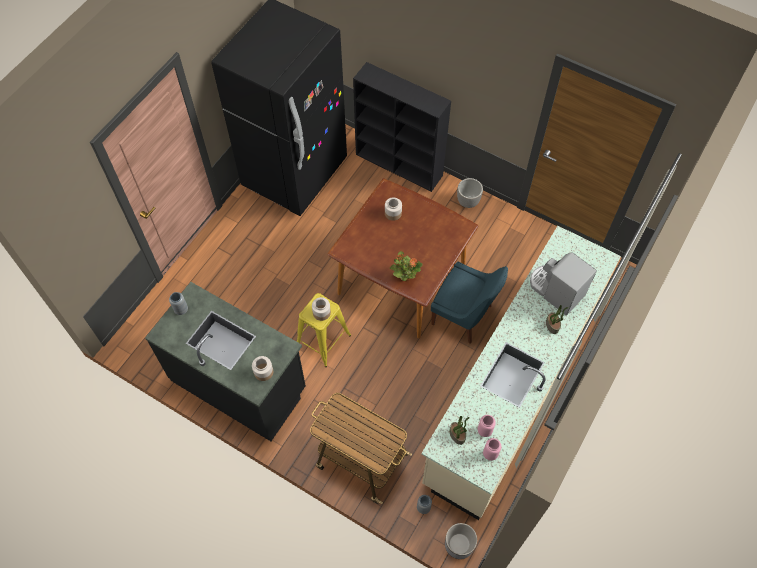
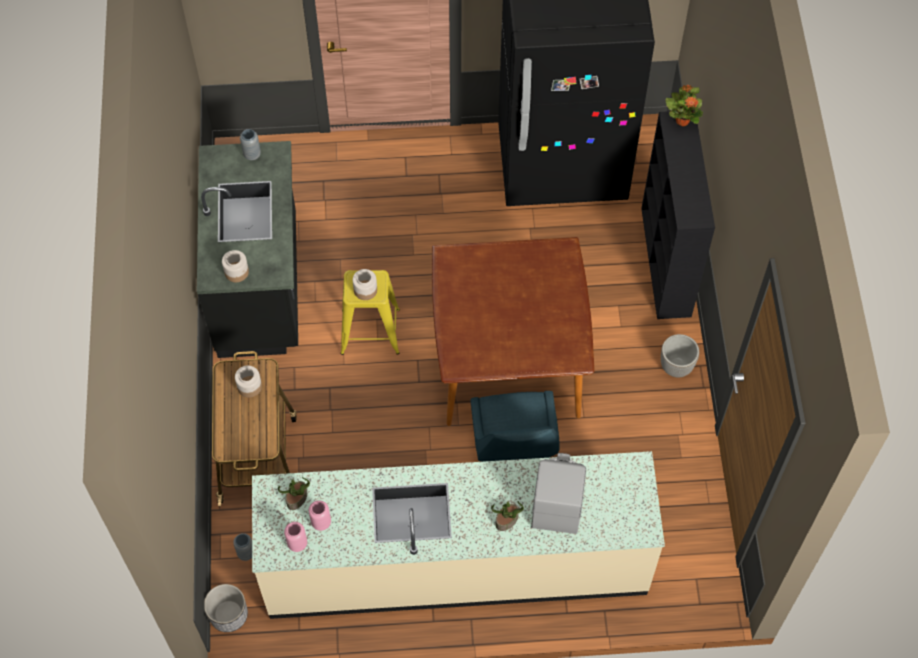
camera: 55 degrees right, 0 degrees up
jar [385,197,402,221] -> jar moved to [235,365,262,398]
potted plant [390,251,423,281] -> potted plant moved to [665,85,703,126]

